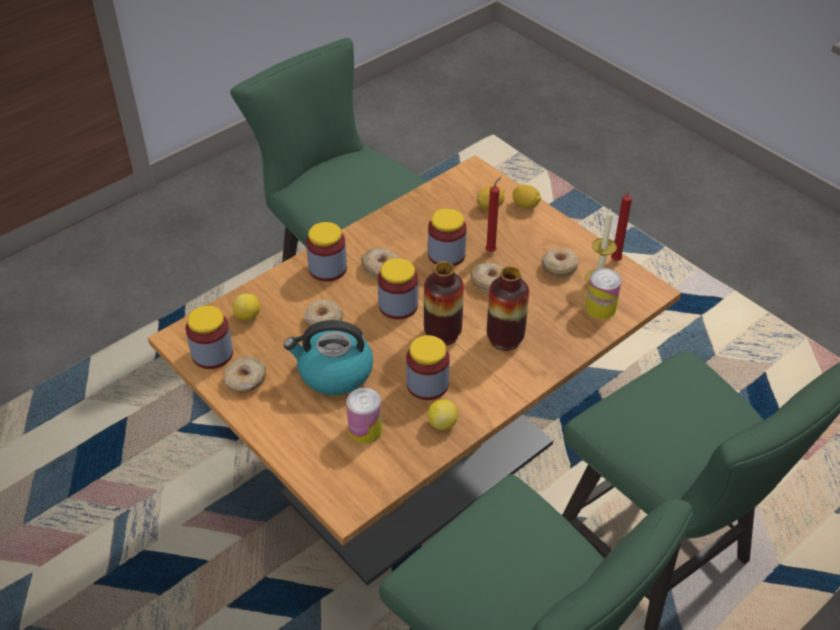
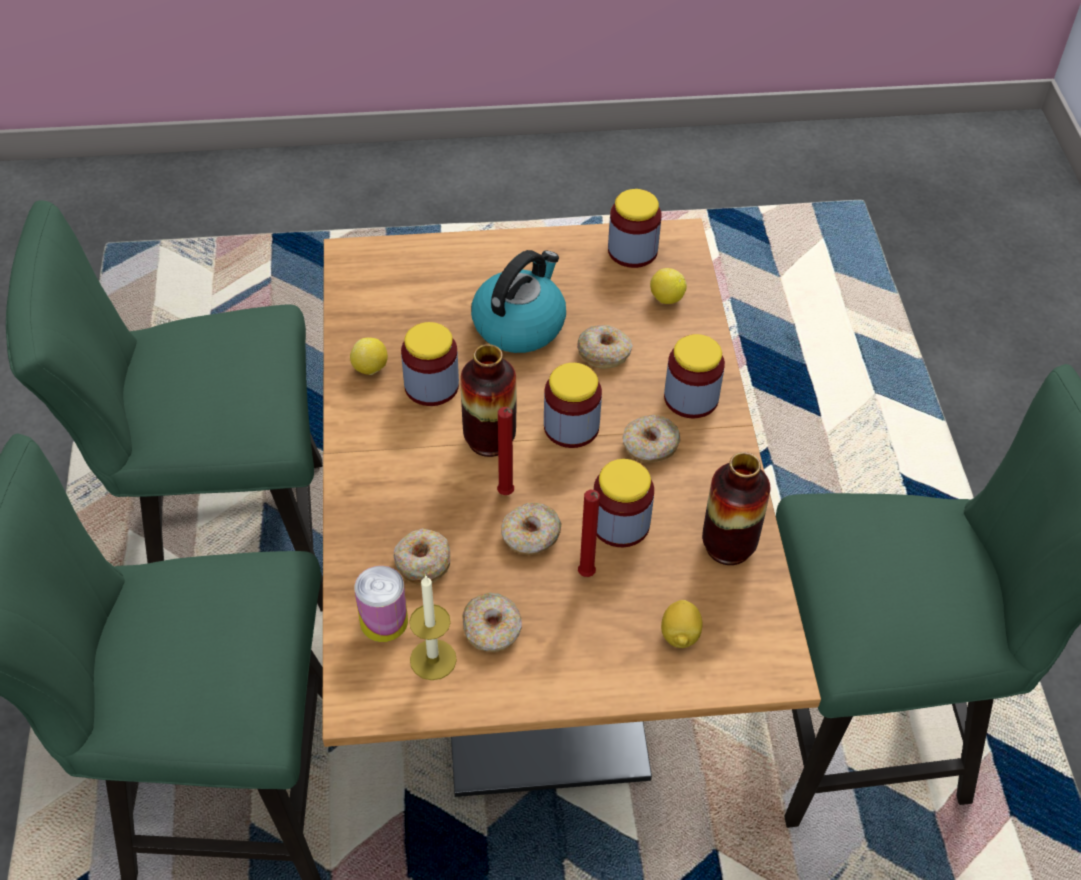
camera: 125 degrees right, 5 degrees up
donut [223,356,266,393] -> donut moved to [394,529,451,585]
can [346,388,382,443] -> none
vase [487,266,529,351] -> vase moved to [702,452,770,565]
lemon [513,185,541,209] -> none
red candle [611,185,633,261] -> red candle moved to [497,407,514,495]

